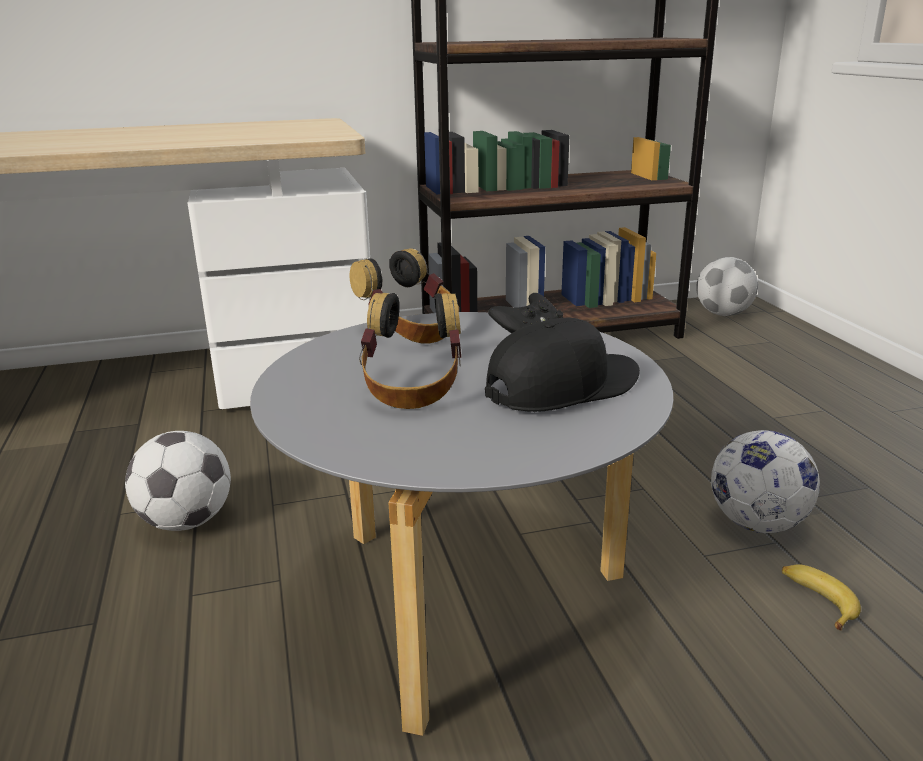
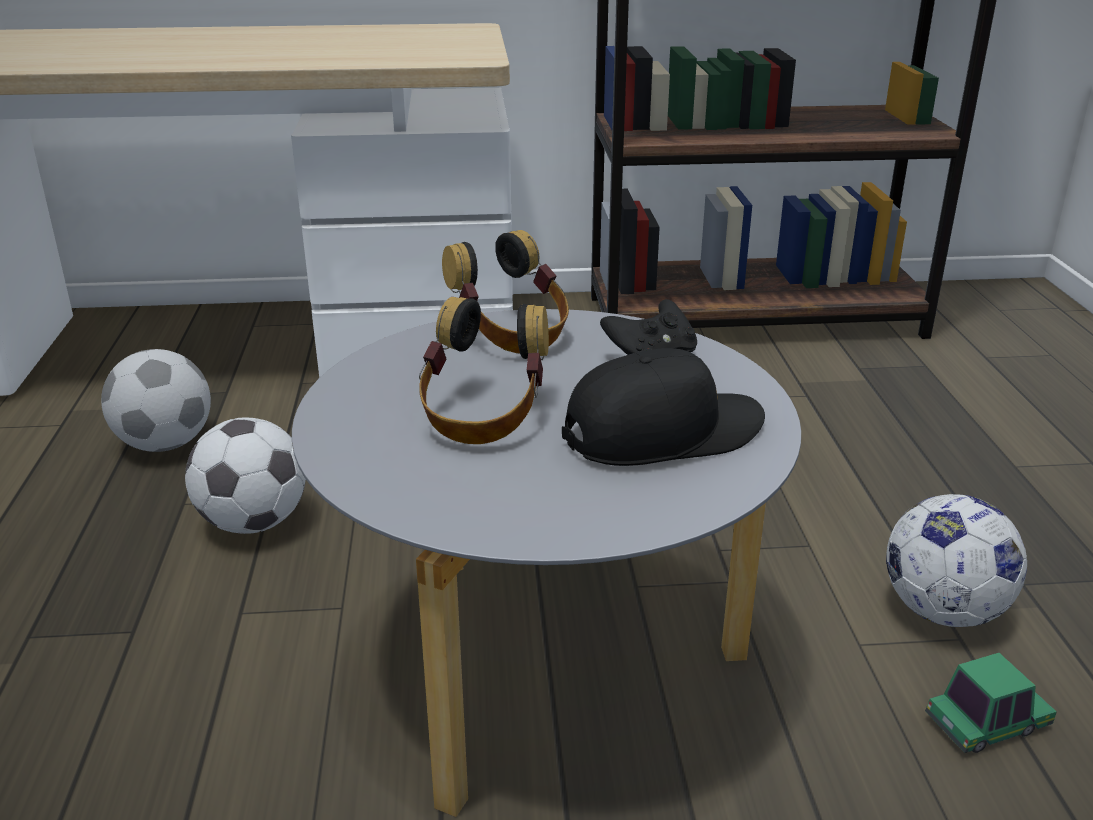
camera: 10 degrees right, 5 degrees up
football [696,257,758,316] -> football moved to [101,349,211,452]
banana [782,564,861,630] -> toy car [925,653,1057,753]

